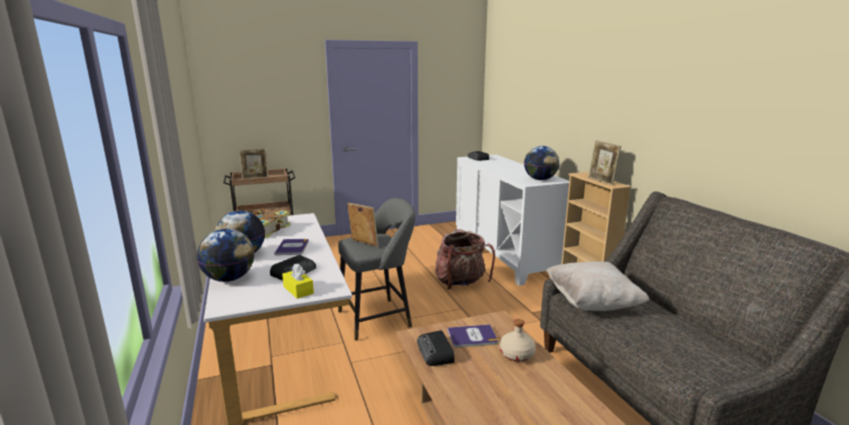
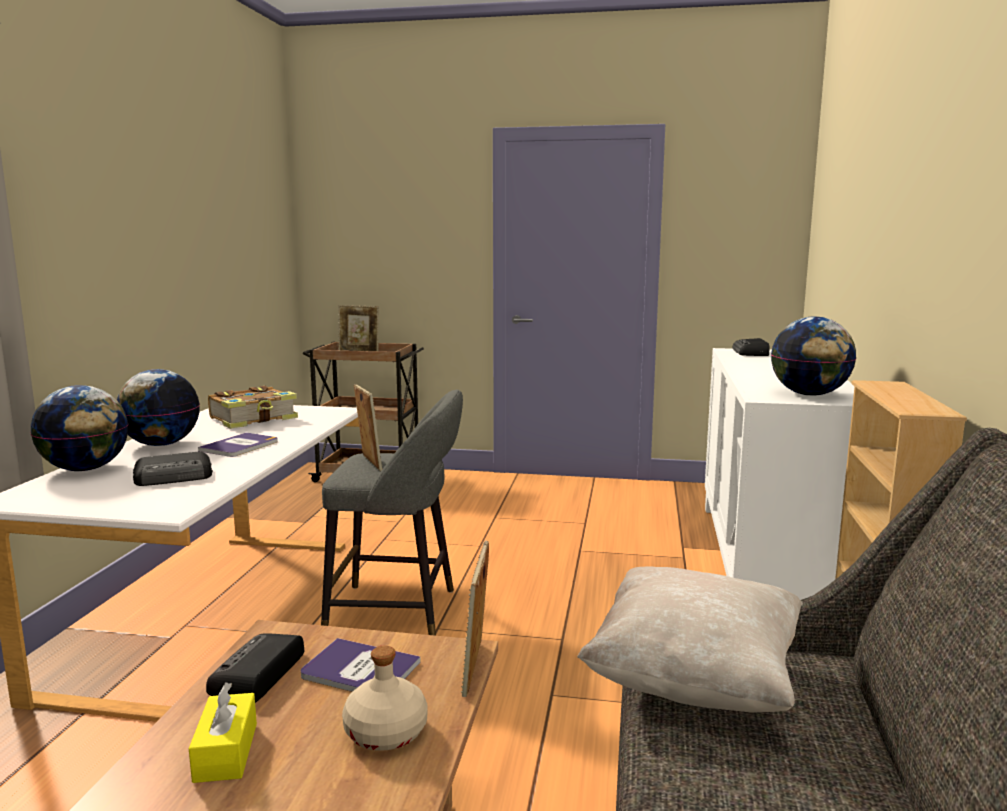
camera: 30 degrees right, 5 degrees down
yellow tissue box [282,263,314,299] -> yellow tissue box moved to [189,682,257,783]
backpack [435,229,495,290] -> none
picture frame [588,140,621,185] -> picture frame moved to [461,540,489,697]

